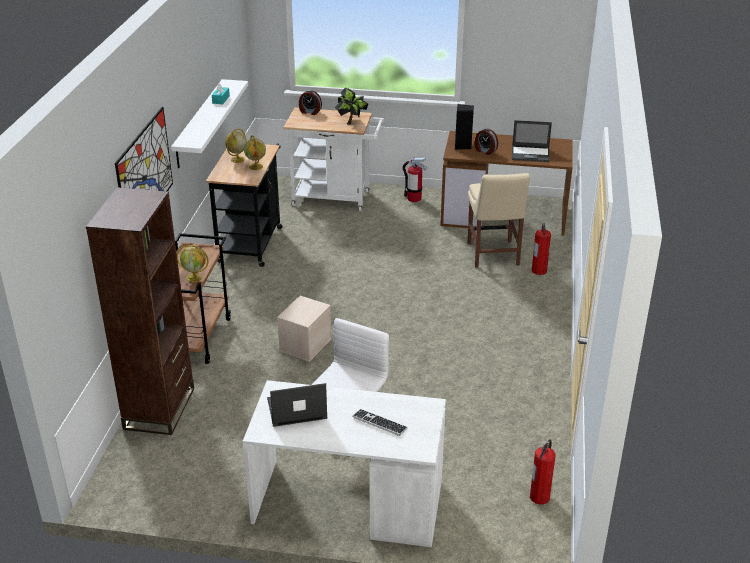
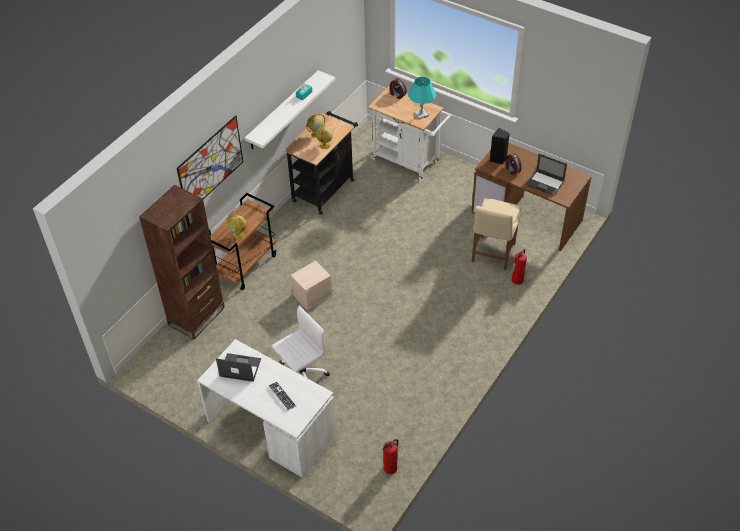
camera: 25 degrees right, 15 degrees up
potted plant [335,88,368,125] -> turquoise table lamp [408,77,436,119]
fire extinguisher [403,157,427,202] -> none

